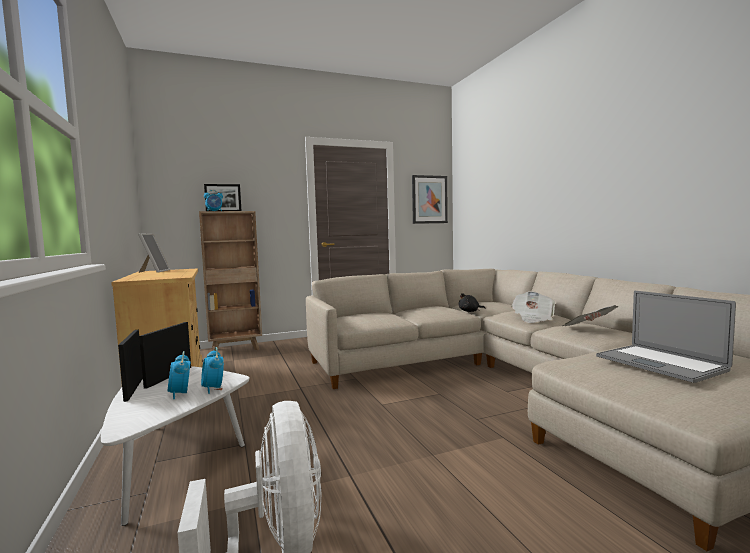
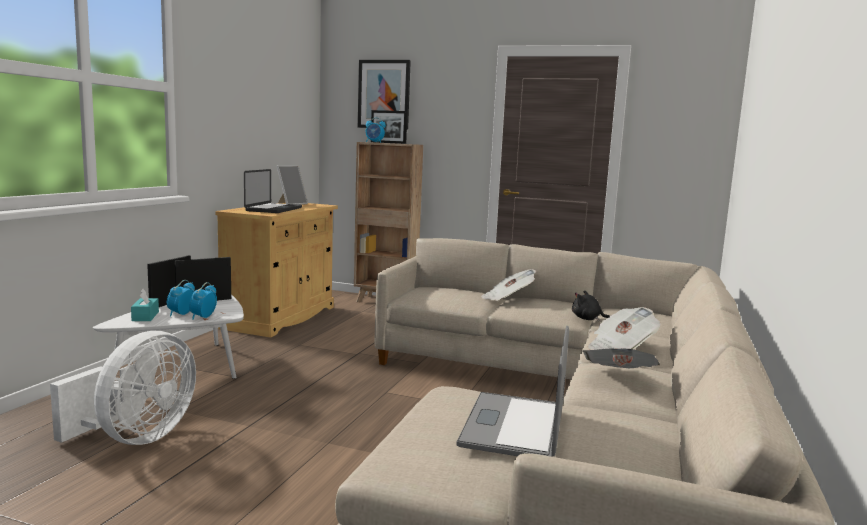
camera: 40 degrees right, 5 degrees up
picture [412,175,448,224] -> picture moved to [358,60,411,129]
none -> turquoise tissue box [131,289,159,321]
none -> laptop [244,169,302,213]
none -> newspaper [481,269,537,301]

